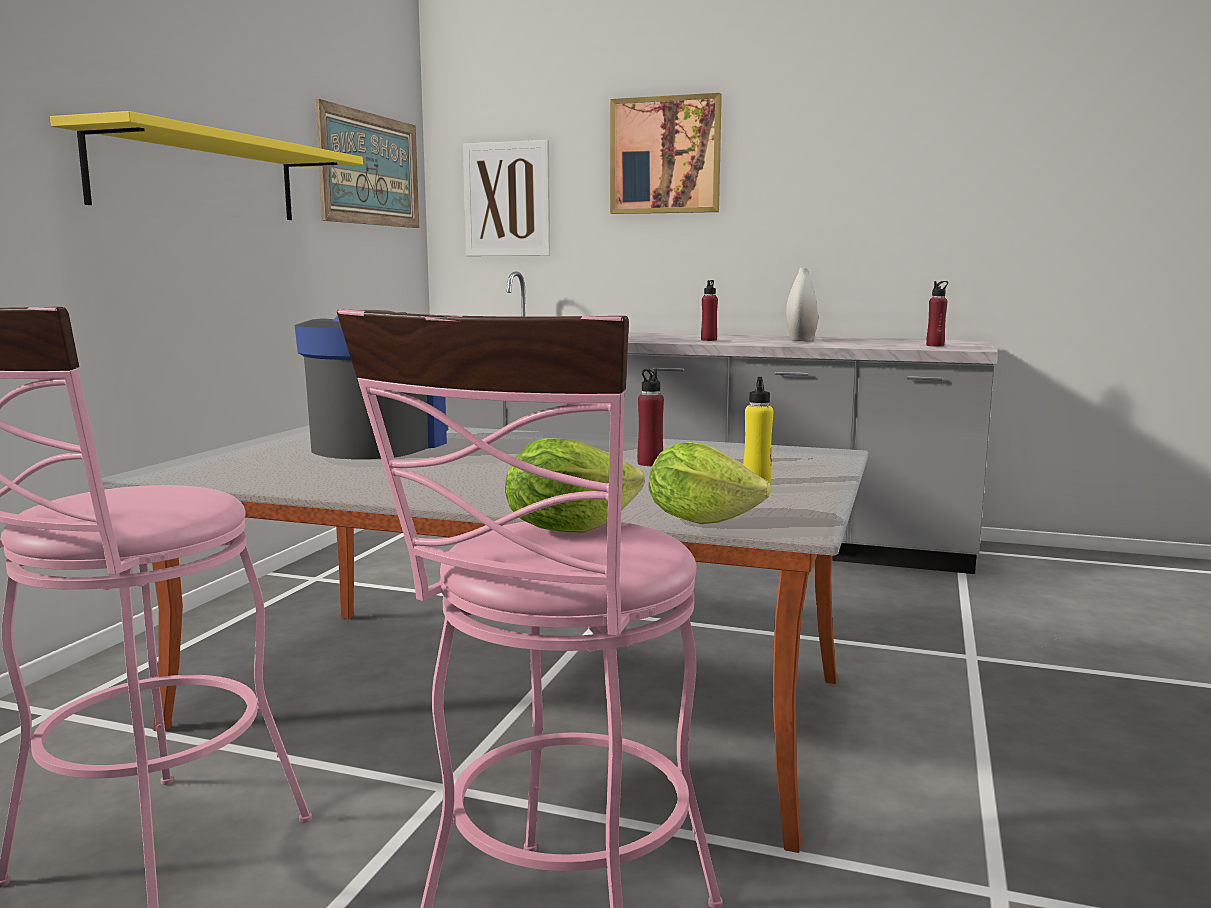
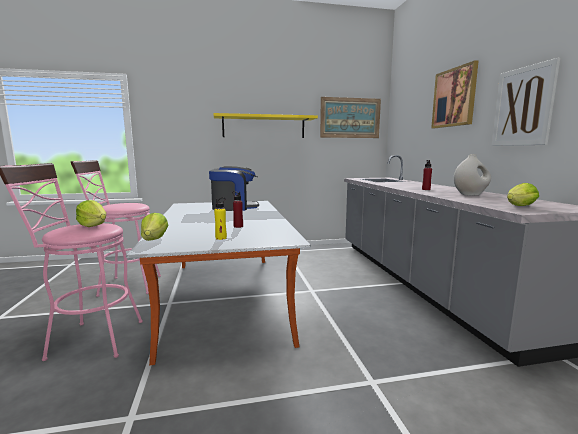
camera: 60 degrees right, 0 degrees up
picture [463,140,550,256] -> picture moved to [492,58,560,146]
red bottle [926,281,948,347] -> lettuce [507,183,539,206]

